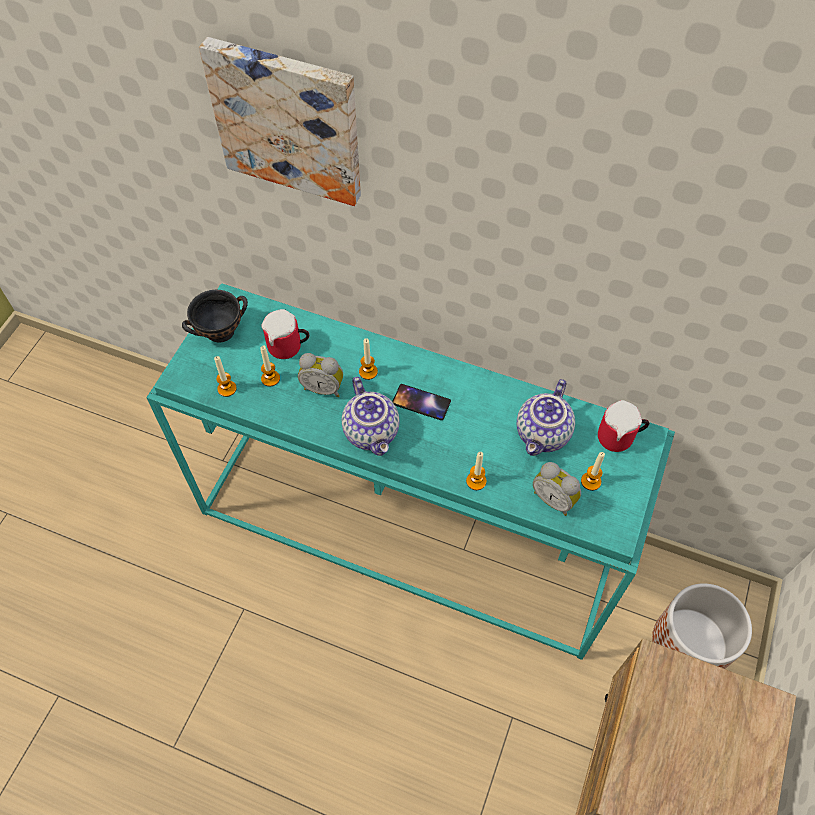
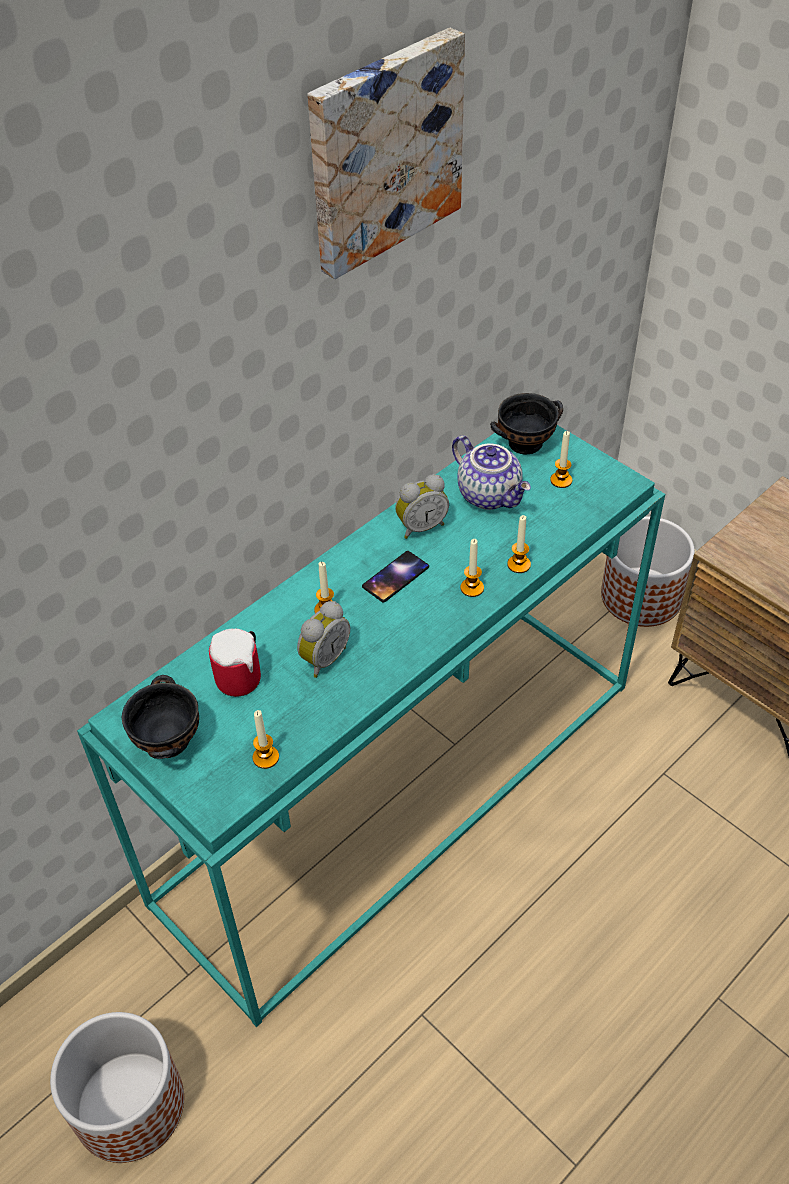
camera: 65 degrees left, 10 degrees down
picture [199,37,361,206] -> picture moved to [308,28,465,279]
candle [260,346,280,386] -> candle moved to [460,539,484,597]
teapot [342,377,400,456] -> none
alarm clock [533,462,581,516] -> alarm clock moved to [395,474,449,539]
mug [598,400,649,452] -> black bowl [490,393,563,455]
none -> planter [50,1012,184,1163]

